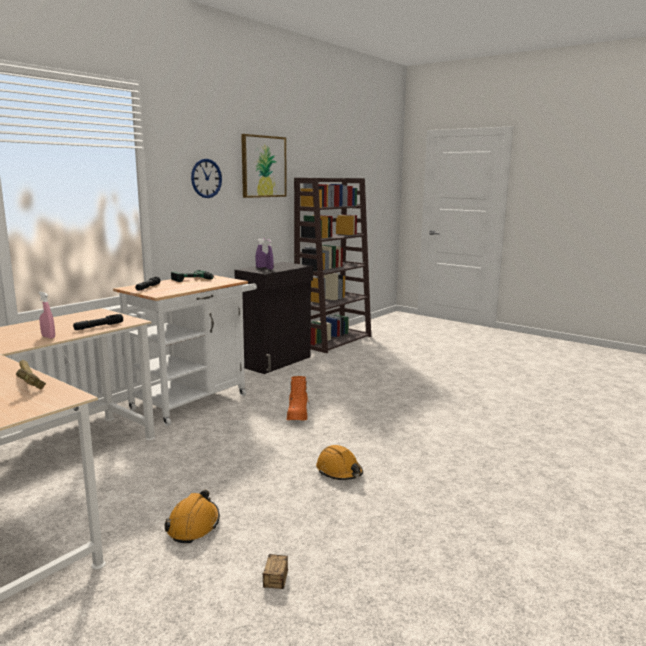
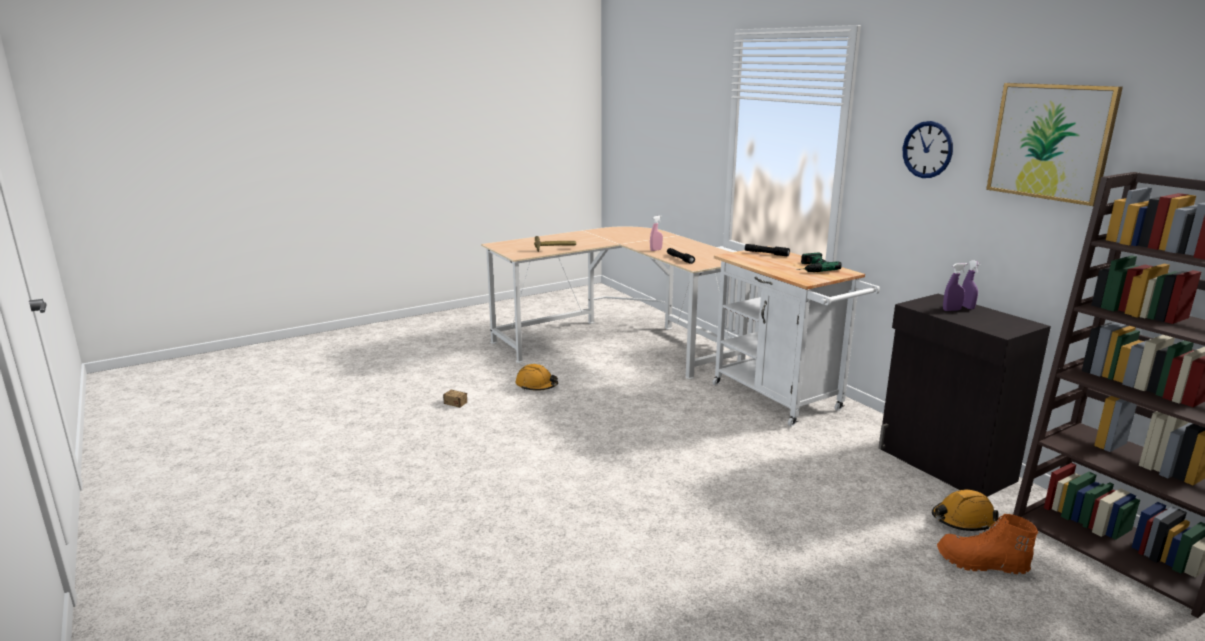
camera: 110 degrees right, 5 degrees up
orange boot [286,376,309,421] -> orange boot moved to [937,514,1038,574]
orange hard hat [316,445,363,480] -> orange hard hat moved to [932,490,998,532]

